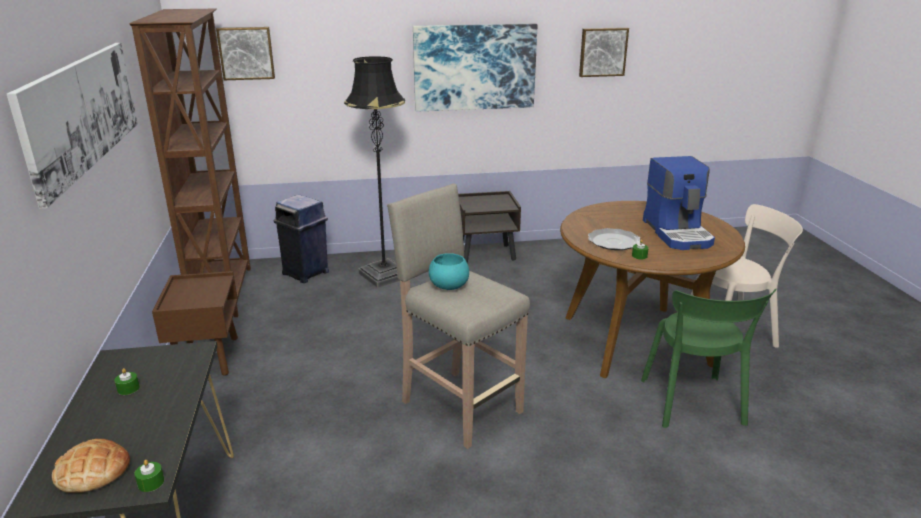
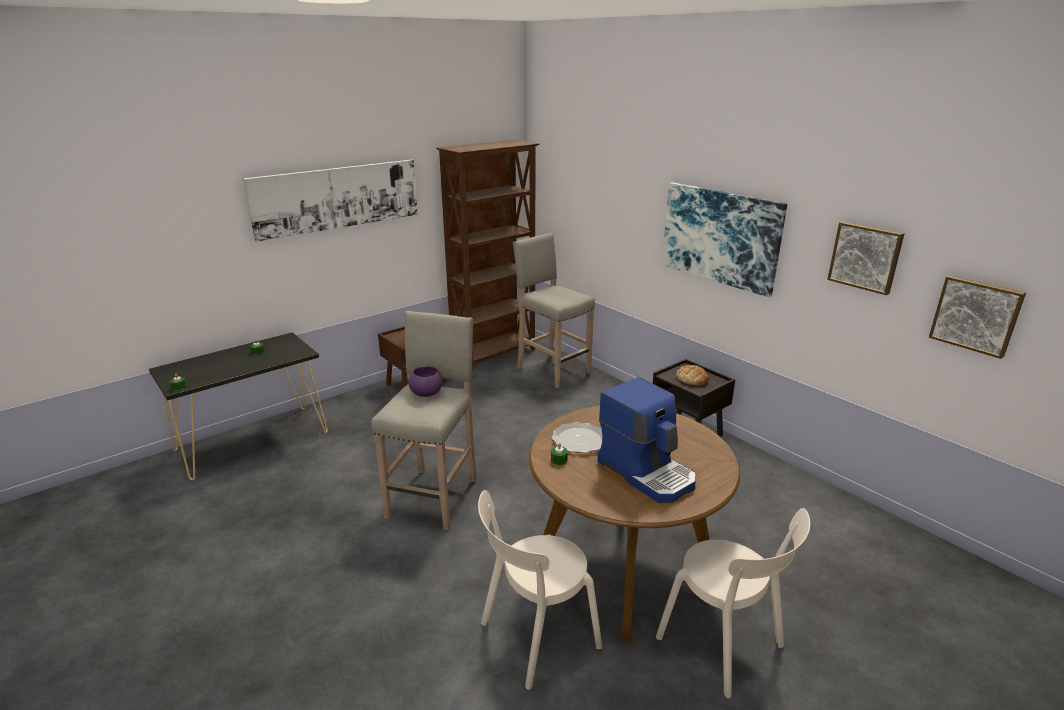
camera: 60 degrees right, 0 degrees up
bread [52,439,130,493] -> bread moved to [676,365,709,385]
picture [216,27,275,80] -> picture moved to [929,275,1026,359]
blue trash can [274,194,329,283] -> beige stool [513,233,595,388]
black floor lamp [344,56,405,288] -> none
turquoise bowl [429,253,469,290] -> purple bowl [408,366,442,397]
green chair [641,289,777,428] -> beige chair [478,490,602,690]
coffee machine [643,156,715,250] -> coffee machine turned 90 degrees counterclockwise [597,377,696,503]

